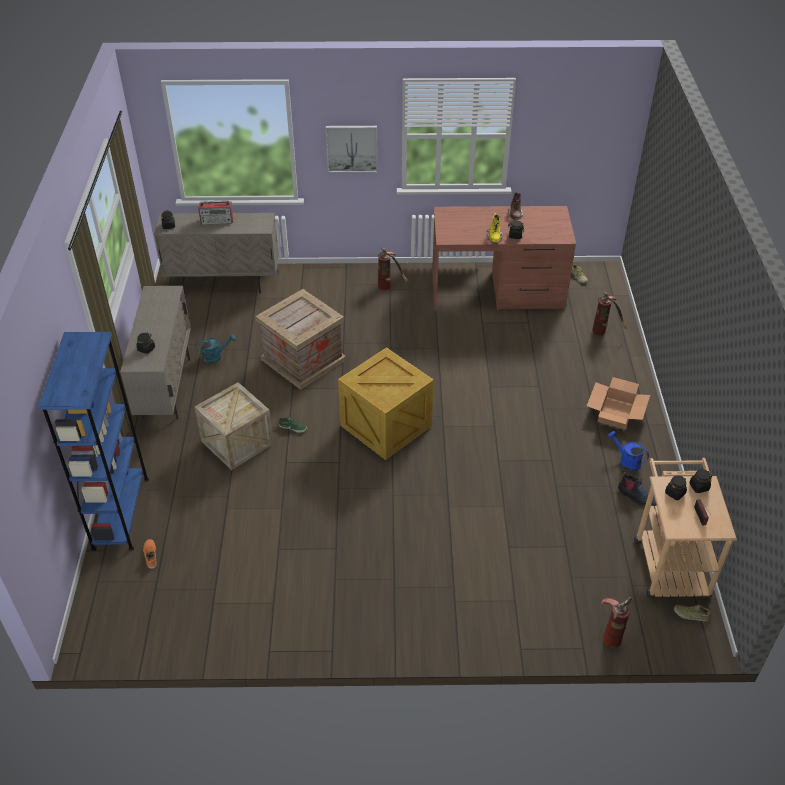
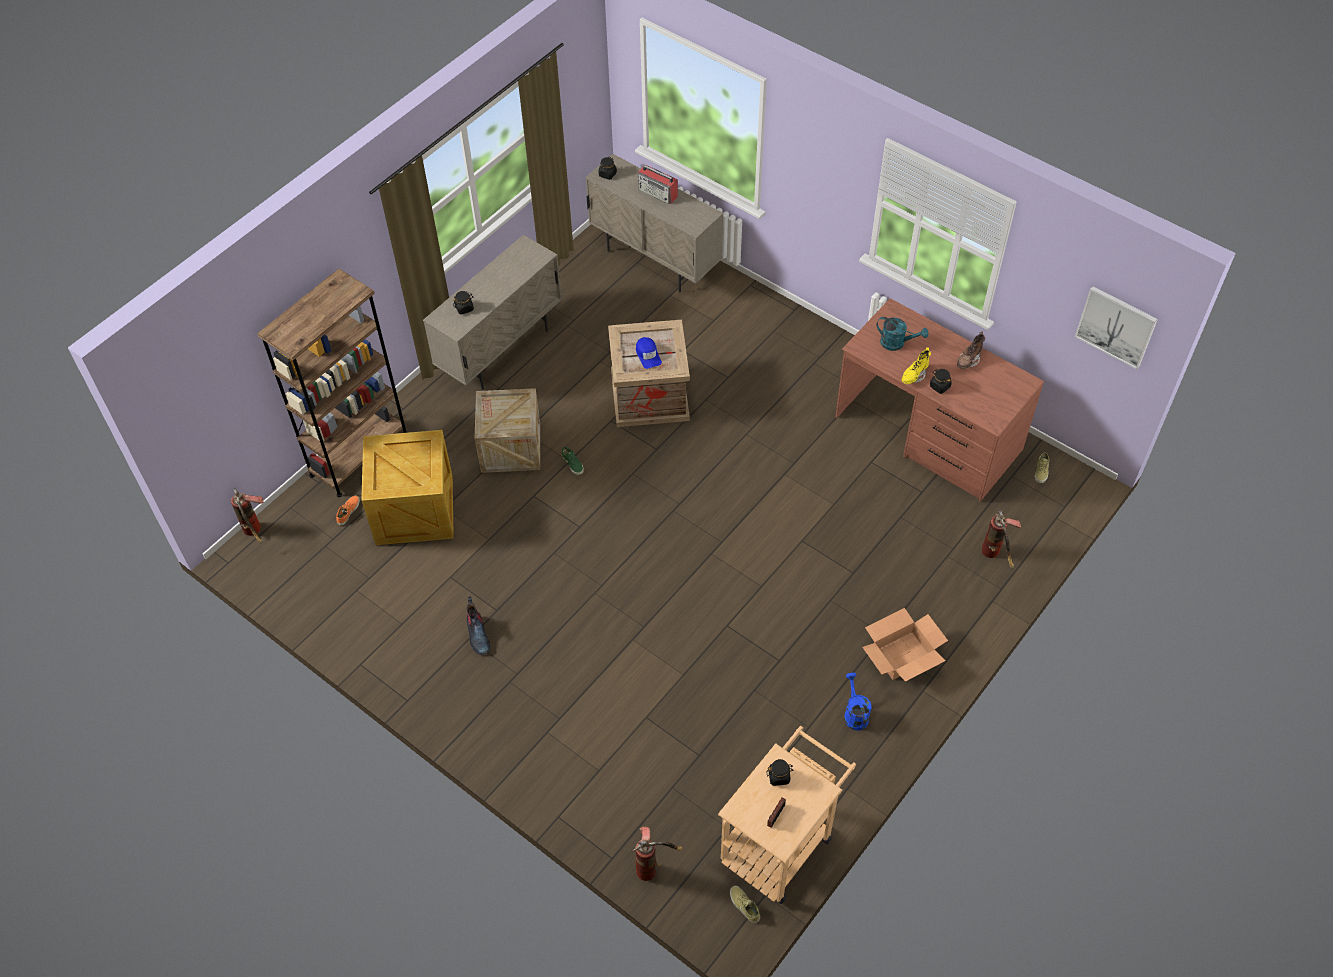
camera: 40 degrees right, 10 degrees up
blue bookcase [38,332,149,551] -> brown bookcase [257,269,407,497]
turquoise watering can [195,334,236,364] -> turquoise watering can moved to [877,317,928,351]
picture [326,126,378,173] -> picture moved to [1075,286,1158,369]
crate [338,347,434,460] -> crate moved to [361,430,454,545]
fire extinguisher [378,247,408,290] -> fire extinguisher moved to [231,487,264,544]
boot [618,467,656,506] -> boot moved to [466,596,490,655]
black jar [689,469,712,493] -> none
none -> blue cap [636,337,662,369]

